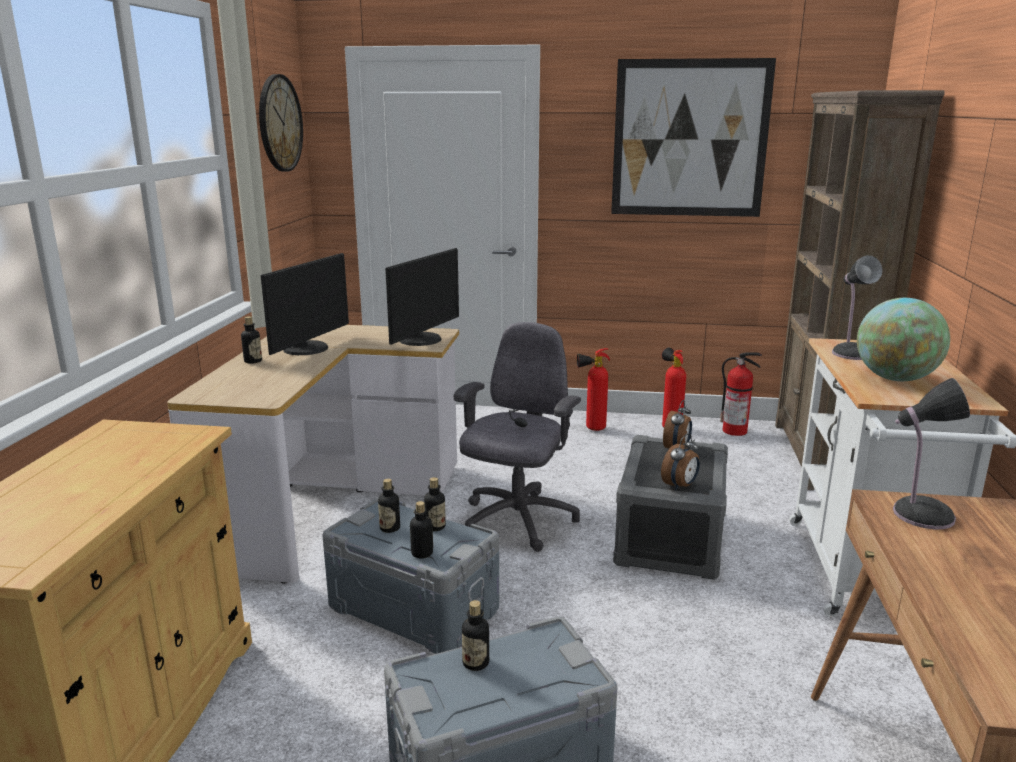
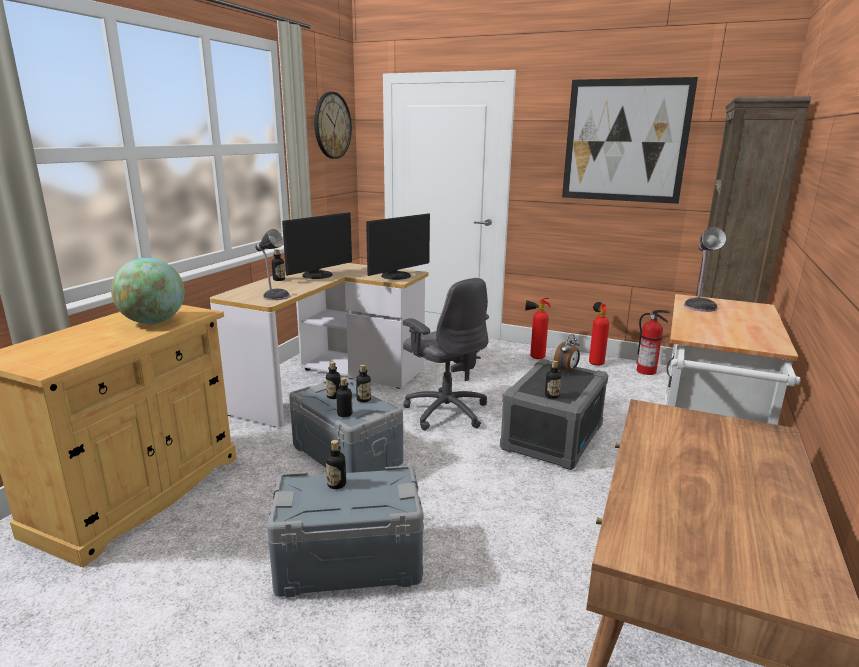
camera: 15 degrees right, 0 degrees up
grey office chair [454,322,581,552] -> grey office chair turned 105 degrees clockwise [403,278,489,430]
alarm clock [661,434,700,490] -> bottle [545,360,561,398]
globe [857,298,950,381] -> globe moved to [111,258,185,324]
table lamp [893,378,970,529] -> table lamp moved to [255,229,290,300]

